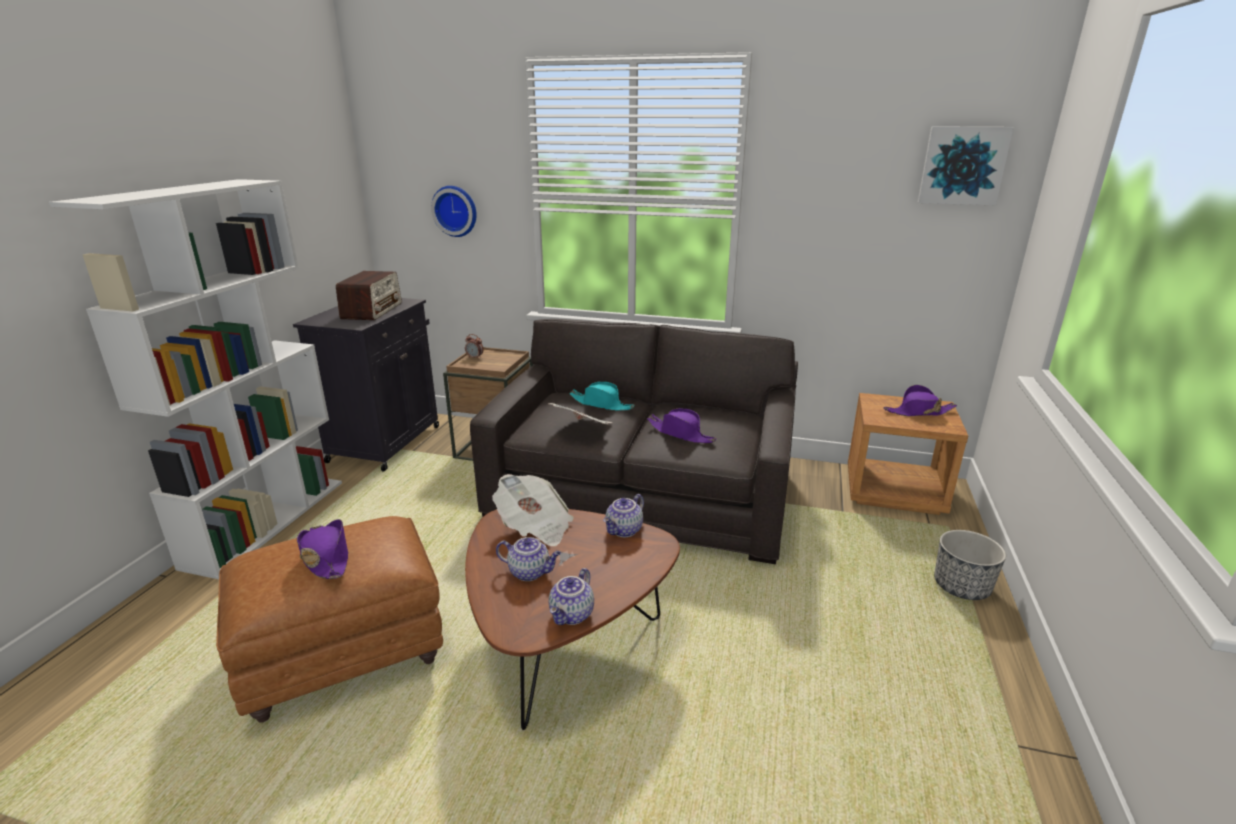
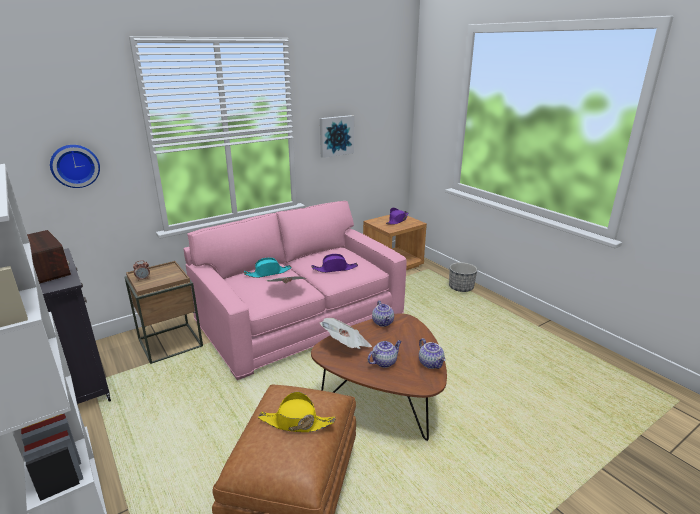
camera: 50 degrees left, 0 degrees up
purple hat [297,519,348,579] -> yellow hat [258,392,336,432]
grey sofa [470,319,798,564] -> pink sofa [183,201,407,380]
picture [918,126,1014,205] -> picture moved to [320,115,354,158]

